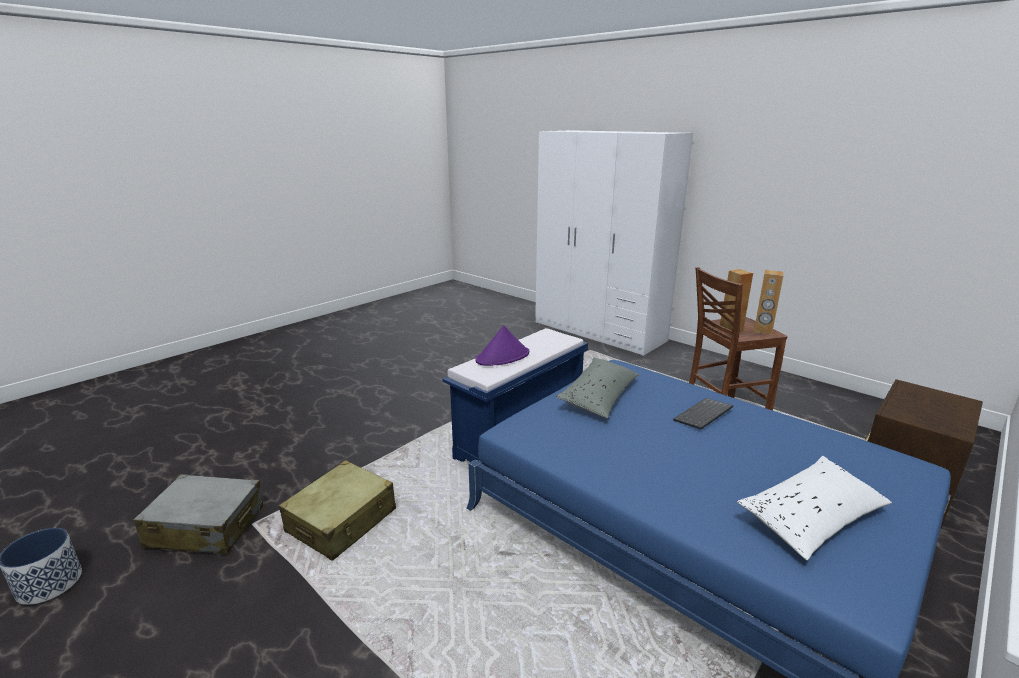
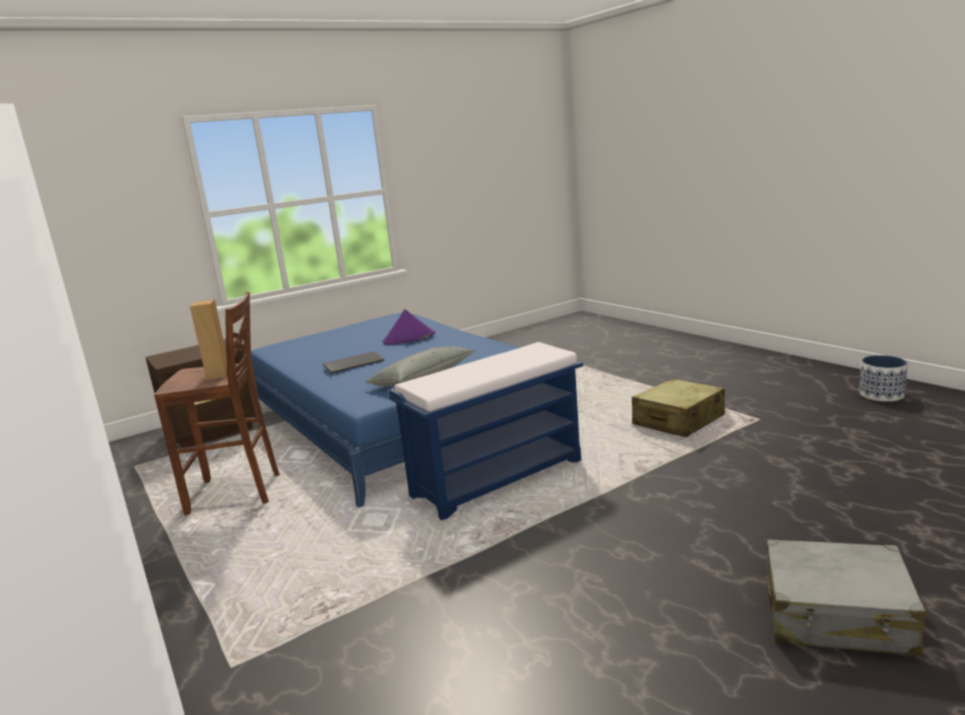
camera: 165 degrees left, 5 degrees down
grey suitcase [133,474,263,554] -> grey suitcase moved to [766,539,926,656]
purple hat [475,325,529,366] -> purple hat moved to [383,309,435,344]
white pillow [737,456,892,560] -> none
brown speaker [754,270,784,335] -> none

